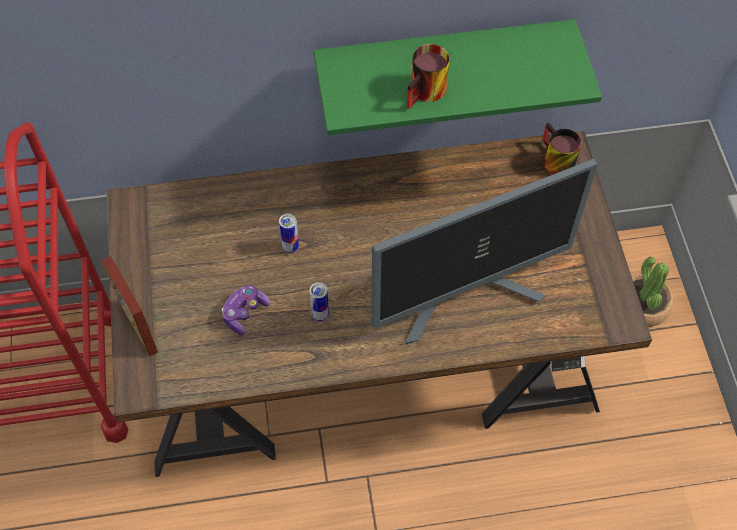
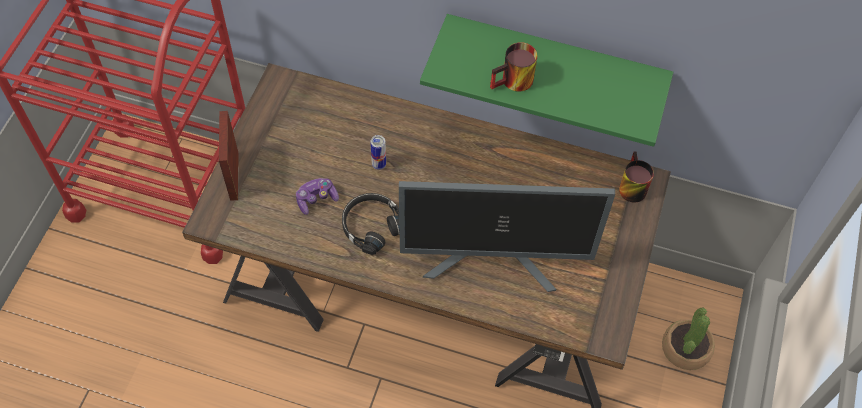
camera: 25 degrees right, 0 degrees up
can [309,282,329,322] -> black headphones [342,193,400,255]

